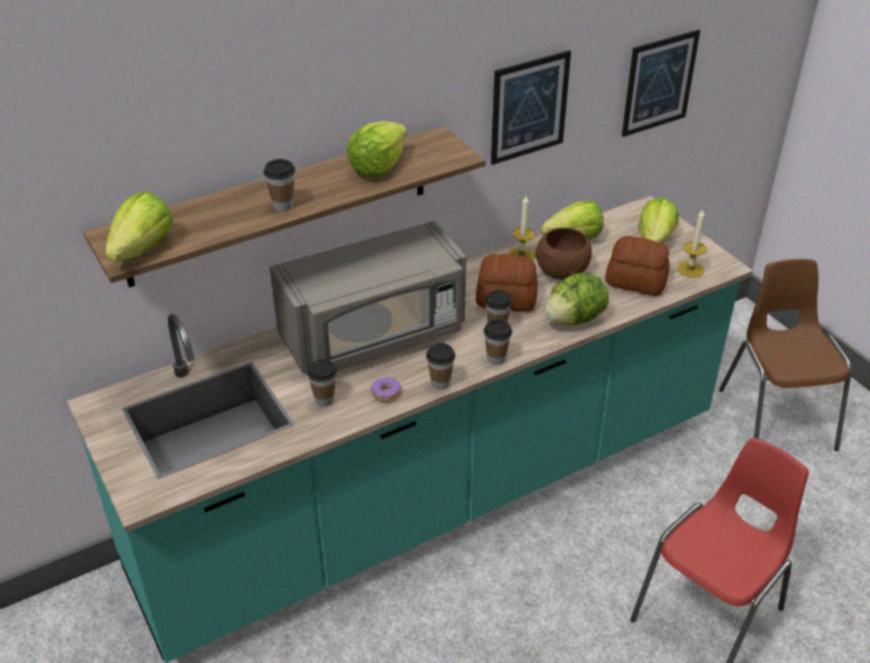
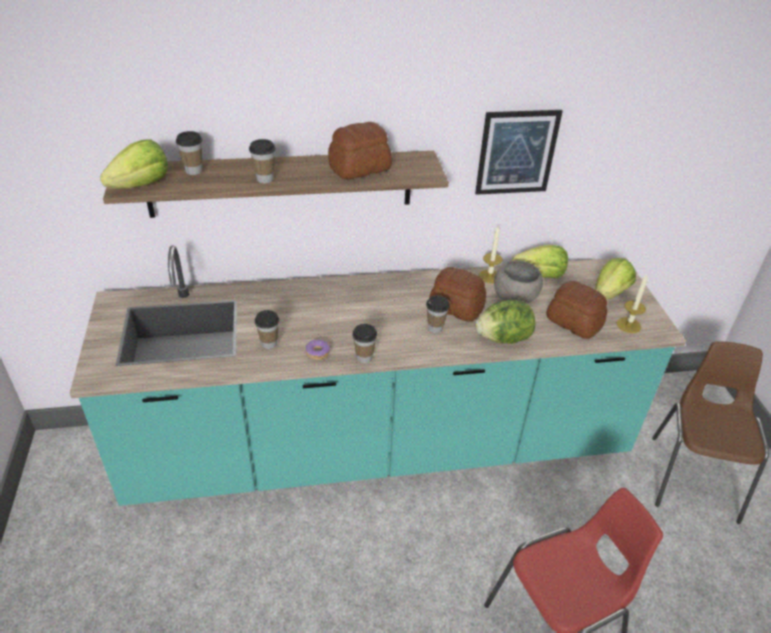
camera: 20 degrees right, 0 degrees up
grey microwave [270,221,466,373] -> none
lettuce [347,121,407,178] -> bread [328,122,392,179]
cup [484,319,512,365] -> cup moved to [176,131,202,175]
brown bowl [535,228,592,280] -> grey bowl [494,260,543,304]
picture [622,29,700,137] -> none

